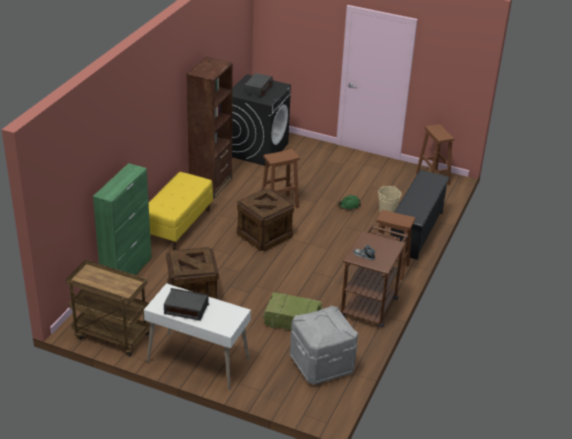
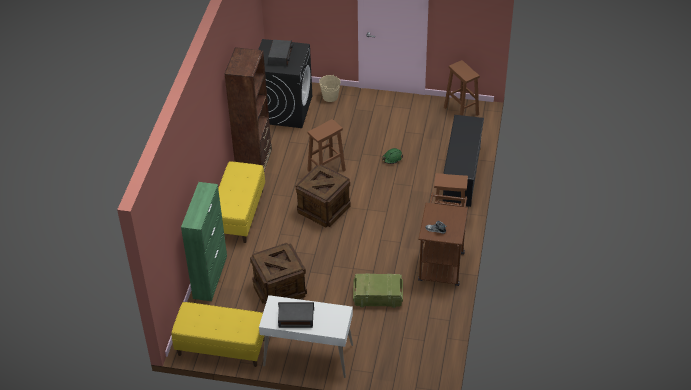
camera: 10 degrees left, 10 degrees up
brown cart [66,260,150,356] -> yellow bench [171,302,265,367]
grey storage box [290,306,358,385] -> none
beige bucket [378,186,402,212] -> beige bucket moved to [319,75,341,102]

